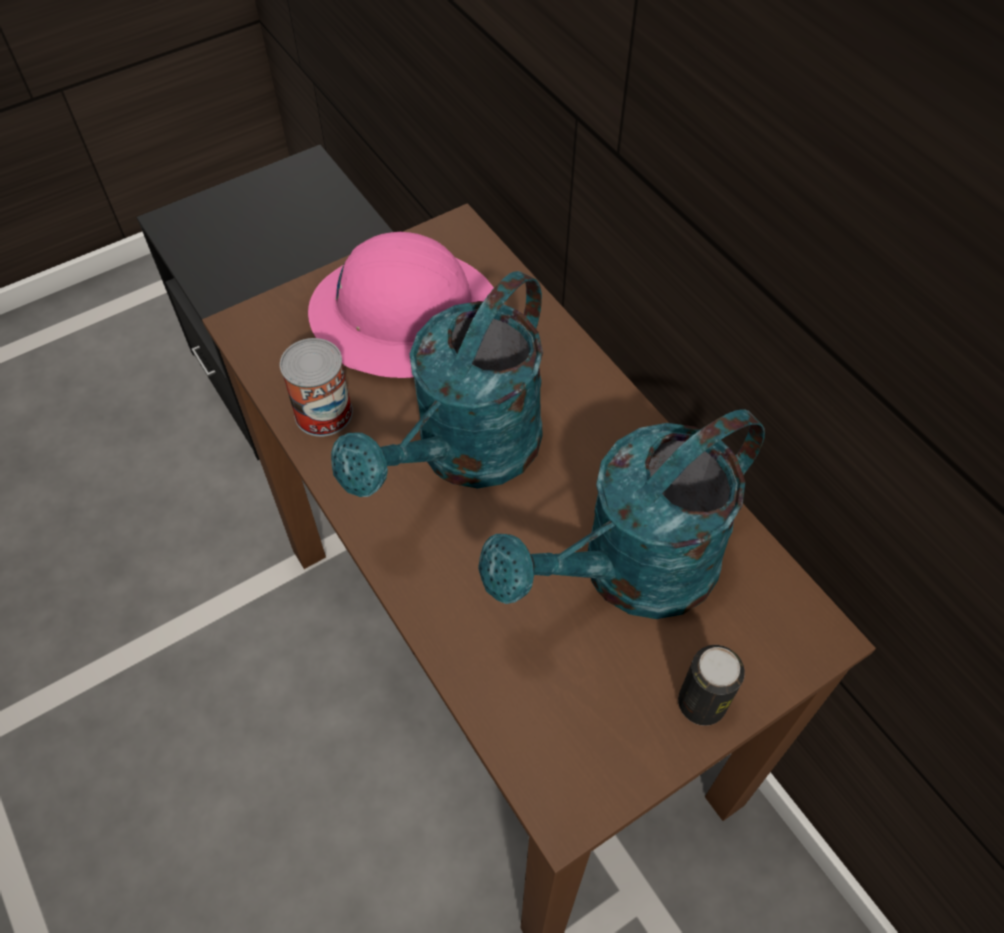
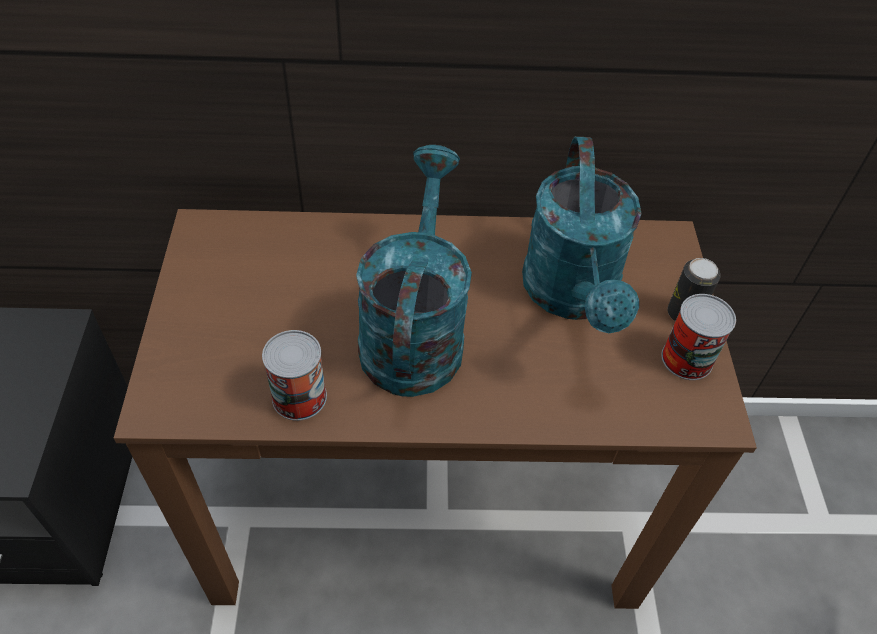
camera: 60 degrees left, 5 degrees down
pink hard hat [308,232,494,378] -> none
turquoise watering can [331,271,543,497] -> turquoise watering can turned 150 degrees counterclockwise [356,145,472,397]
none -> can [661,294,736,380]

